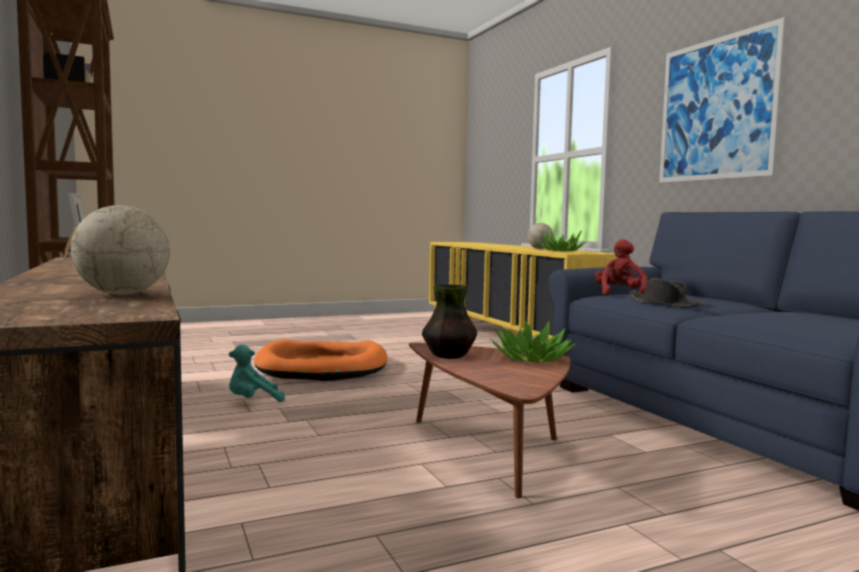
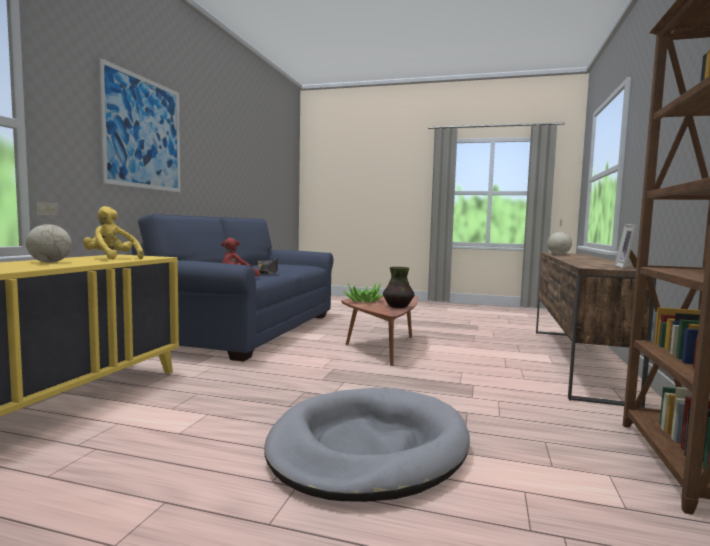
camera: 140 degrees left, 0 degrees up
turquoise plush toy [229,345,285,402] -> none
orange dog bed [254,339,387,381] -> grey dog bed [264,388,470,502]
potted plant [536,229,588,251] -> yellow plush toy [83,206,144,259]

